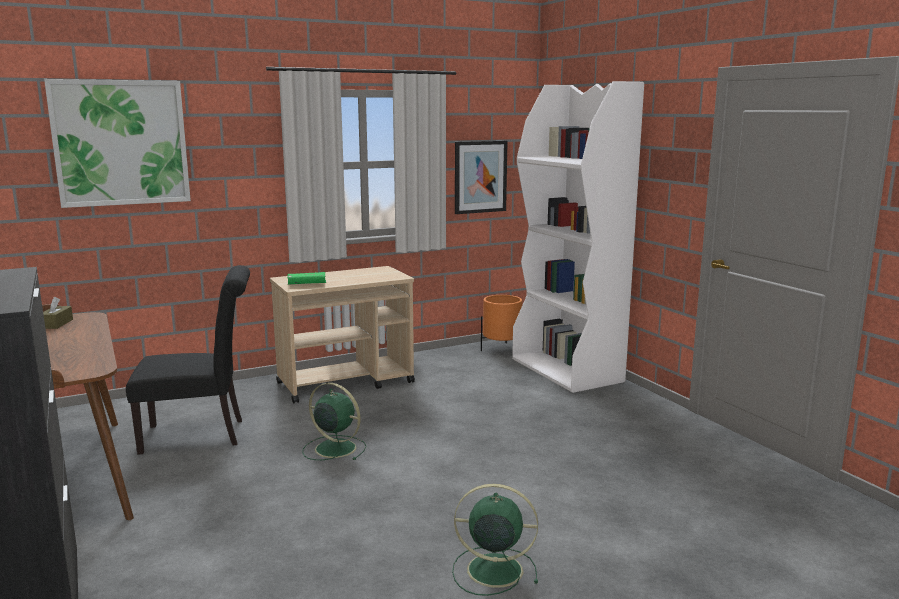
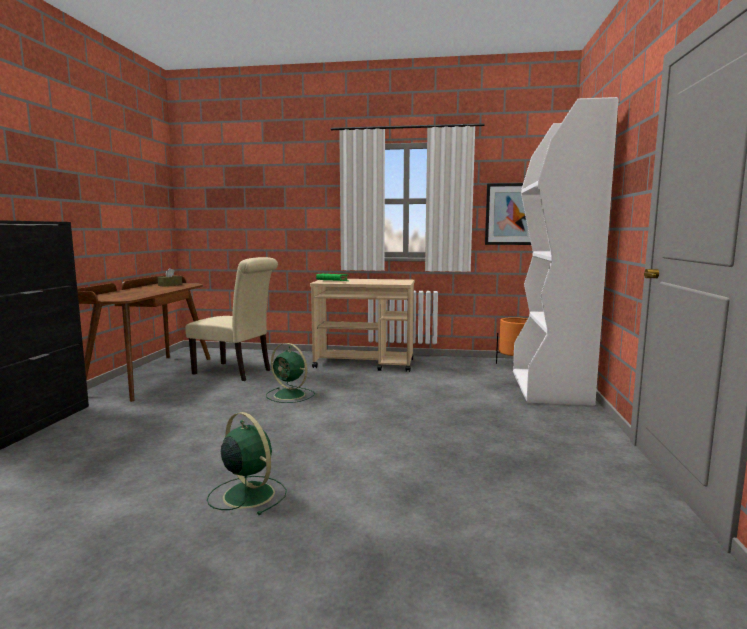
camera: 35 degrees right, 5 degrees down
picture [44,79,191,208] -> none
black chair [126,265,250,455] -> beige chair [185,257,278,381]
green fan [302,383,367,460] -> green fan turned 150 degrees clockwise [266,343,315,403]

